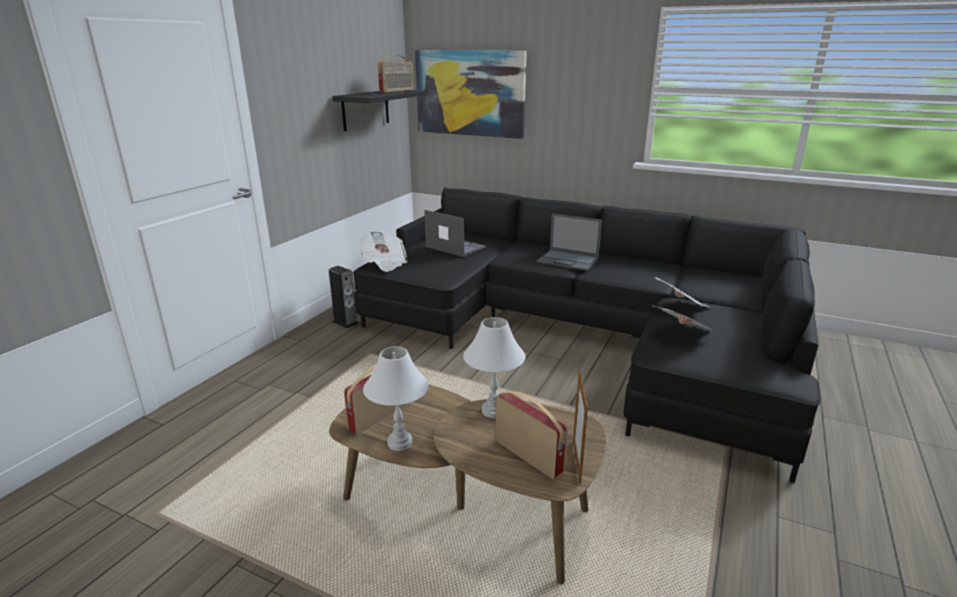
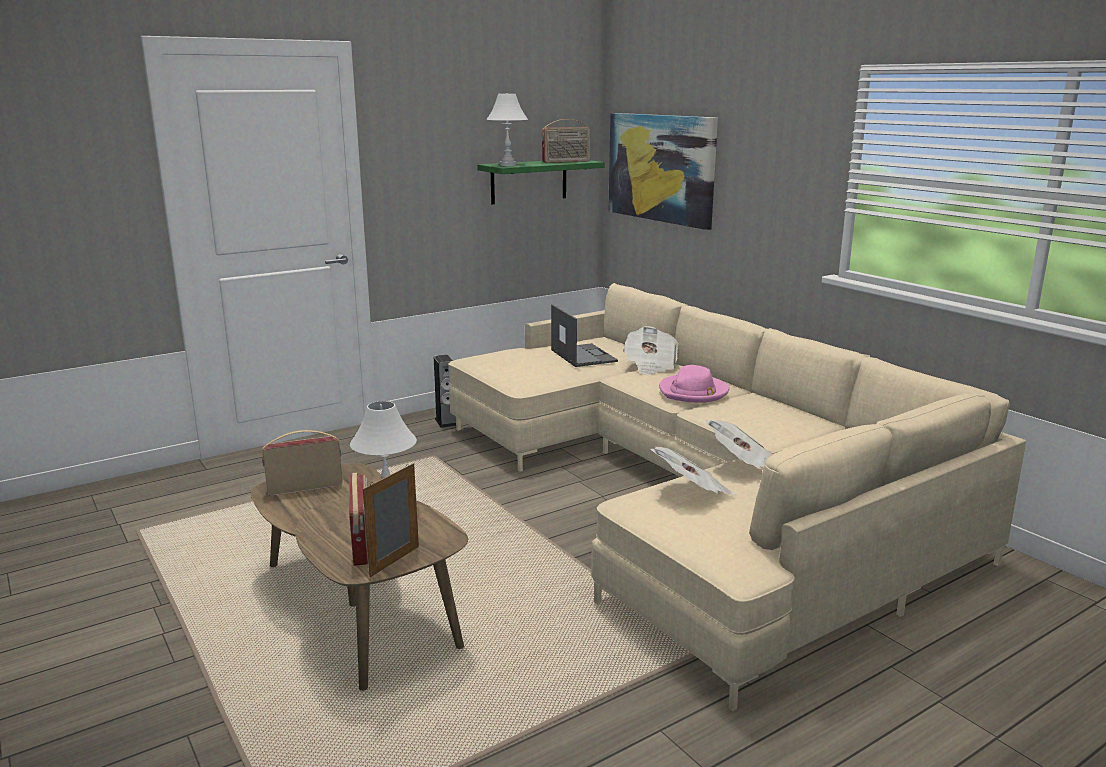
camera: 30 degrees right, 5 degrees down
black shelf [332,90,425,131] -> green shelf [477,160,605,204]
black sofa [353,187,820,483] -> beige sofa [448,283,1026,712]
newspaper [360,231,407,272] -> newspaper moved to [623,326,678,375]
white table lamp [363,347,429,451] -> white table lamp moved to [486,93,528,166]
laptop [537,213,602,271] -> pink hat [659,365,729,403]

